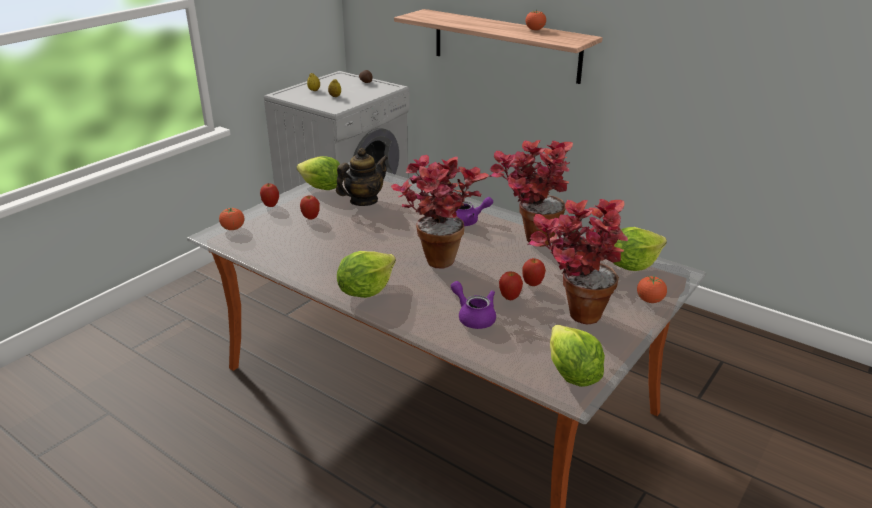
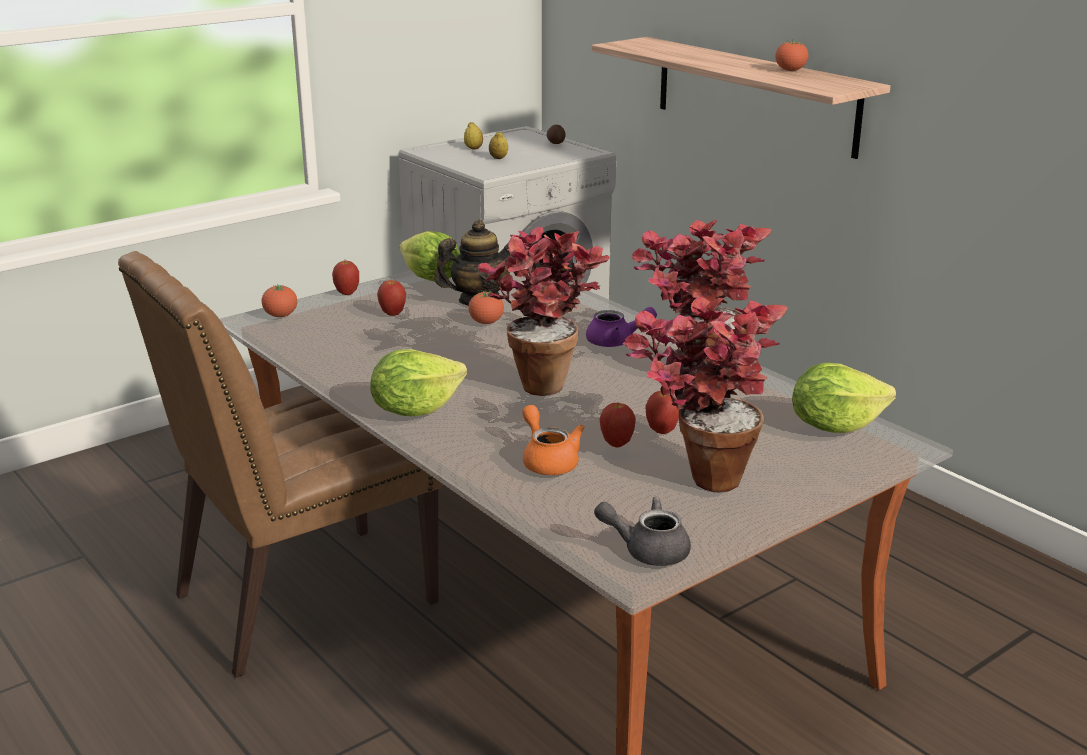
camera: 15 degrees right, 5 degrees down
purple teapot [451,281,496,329] -> orange teapot [522,405,585,475]
lettuce [550,325,605,387] -> grey teapot [594,497,691,566]
tomato [637,275,667,303] -> tomato moved to [468,290,504,324]
none -> brown chair [118,251,443,678]

